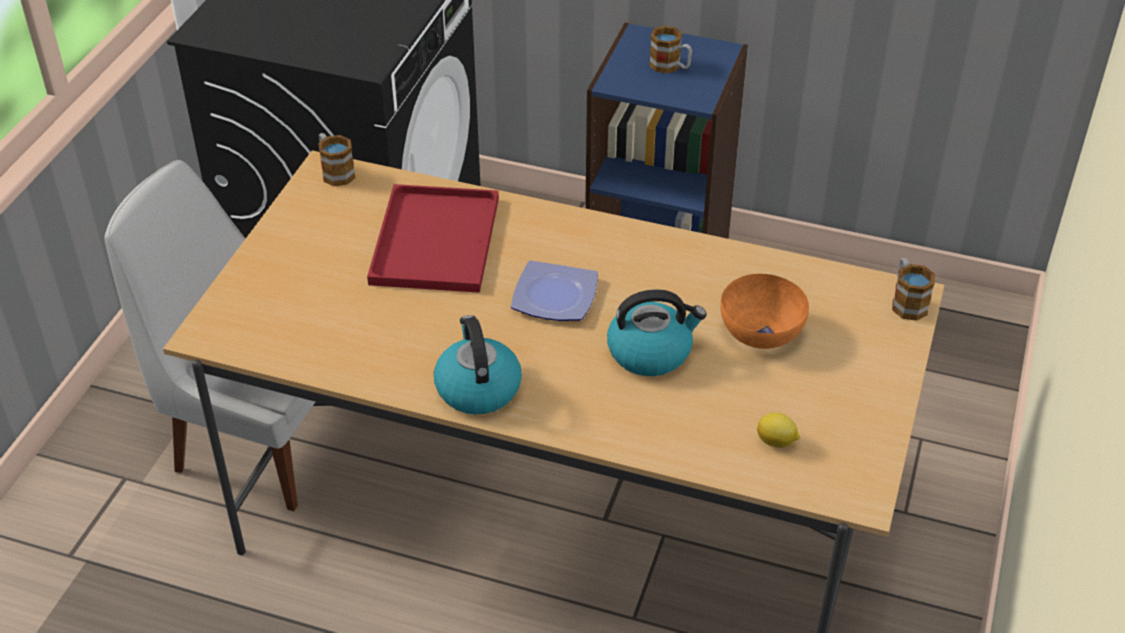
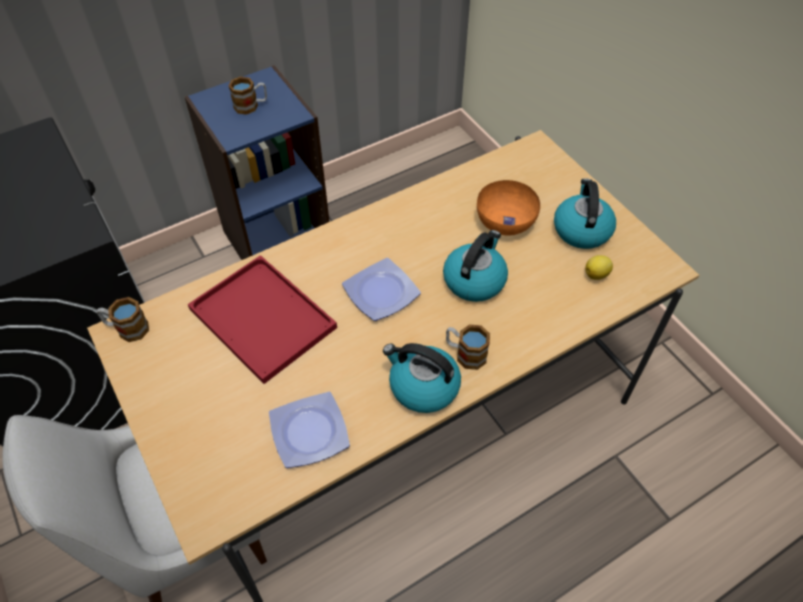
camera: 50 degrees left, 10 degrees up
mug [892,258,935,321] -> mug moved to [446,325,490,370]
none -> plate [269,392,350,468]
none -> kettle [554,179,616,249]

